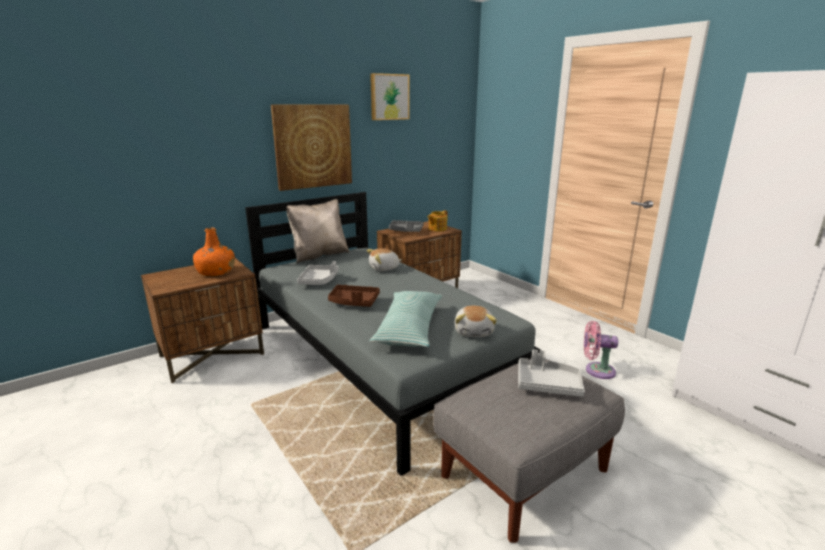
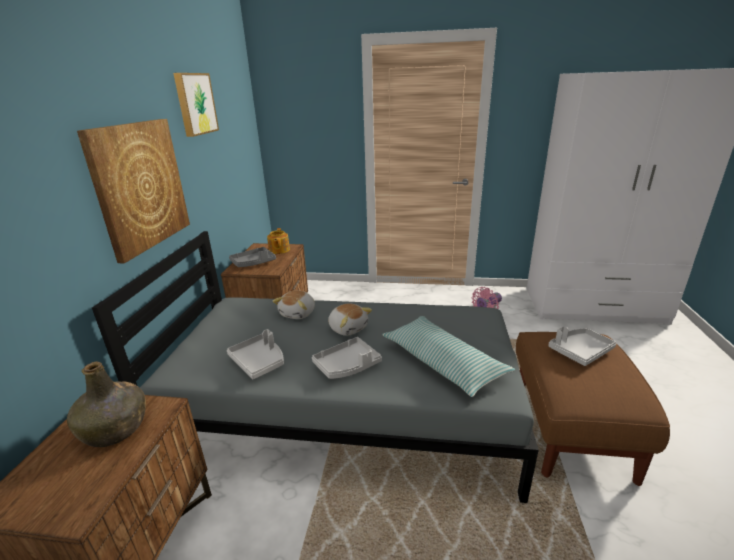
camera: 45 degrees left, 5 degrees up
orange bottle [193,228,235,276] -> green bottle [67,362,146,447]
beige pillow [286,199,350,263] -> none
brown tray [328,285,380,307] -> grey tray [312,337,382,379]
grey ottoman [433,358,625,543] -> brown ottoman [516,332,670,486]
plush toy [454,306,497,337] -> plush toy moved to [328,303,372,336]

